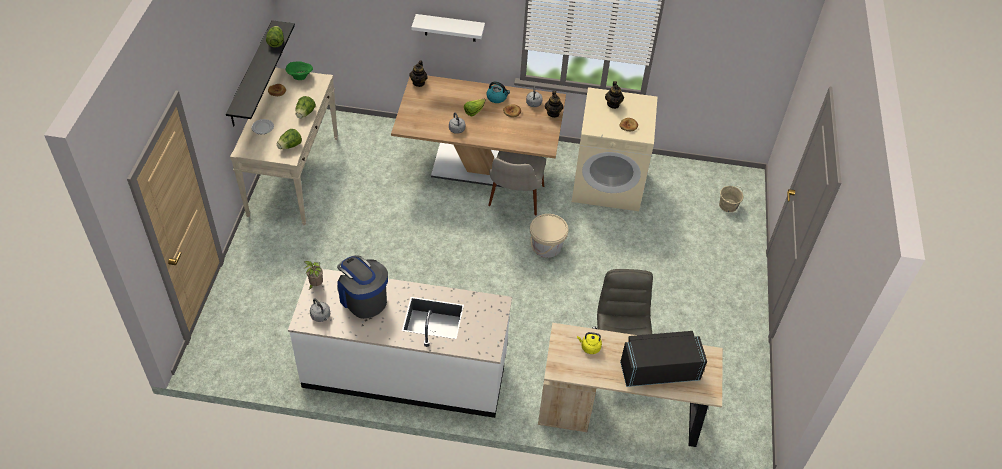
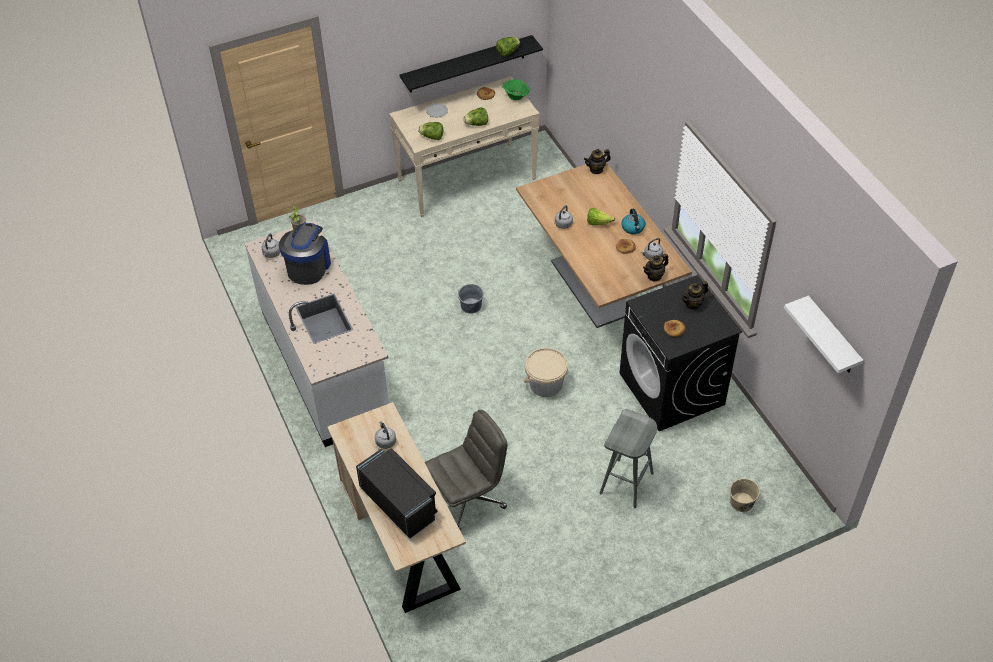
camera: 60 degrees right, 0 degrees up
white shelf [411,14,485,42] -> white shelf moved to [784,296,864,373]
beige chair [488,151,546,215] -> none
beige washing machine [572,87,657,211] -> black washing machine [619,275,742,431]
yellow kettle [577,332,602,354] -> grey kettle [375,421,396,449]
none -> grey bucket [458,284,484,314]
none -> grey stool [599,409,657,508]

